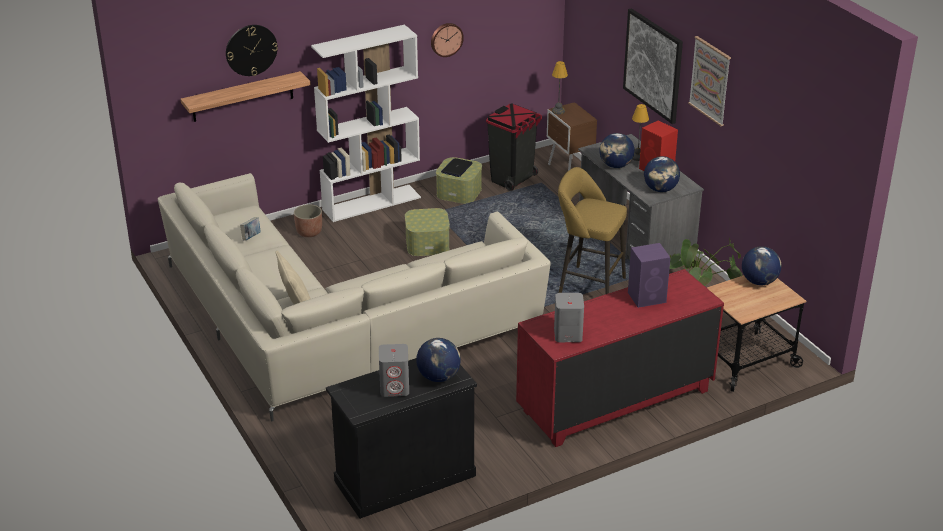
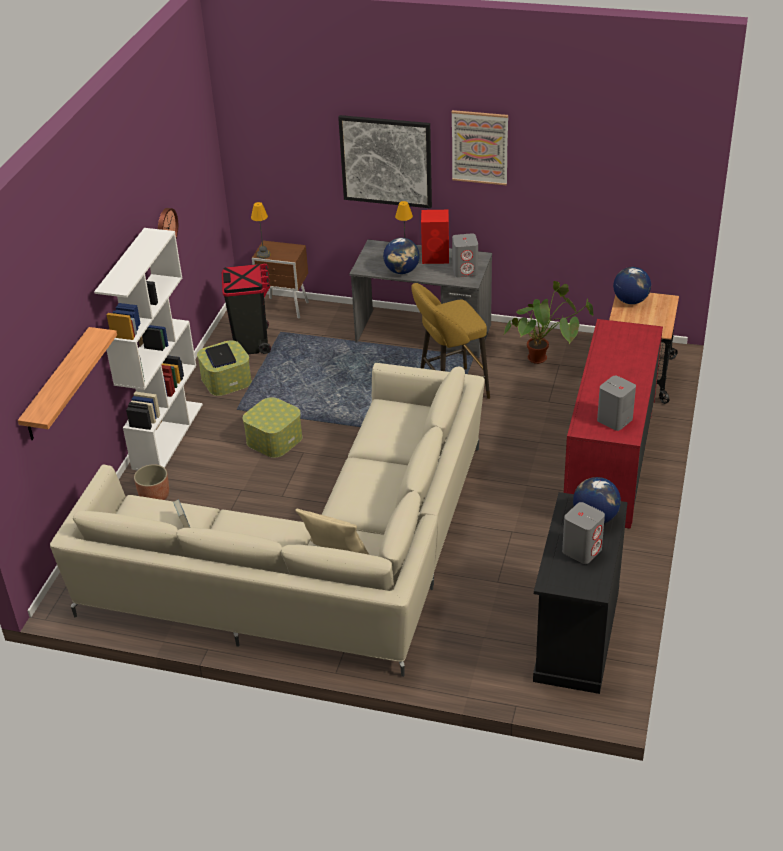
camera: 45 degrees left, 5 degrees up
wall clock [226,25,278,76] -> none
purple speaker [628,243,671,308] -> none
globe [644,156,680,192] -> grey speaker [452,233,478,278]

